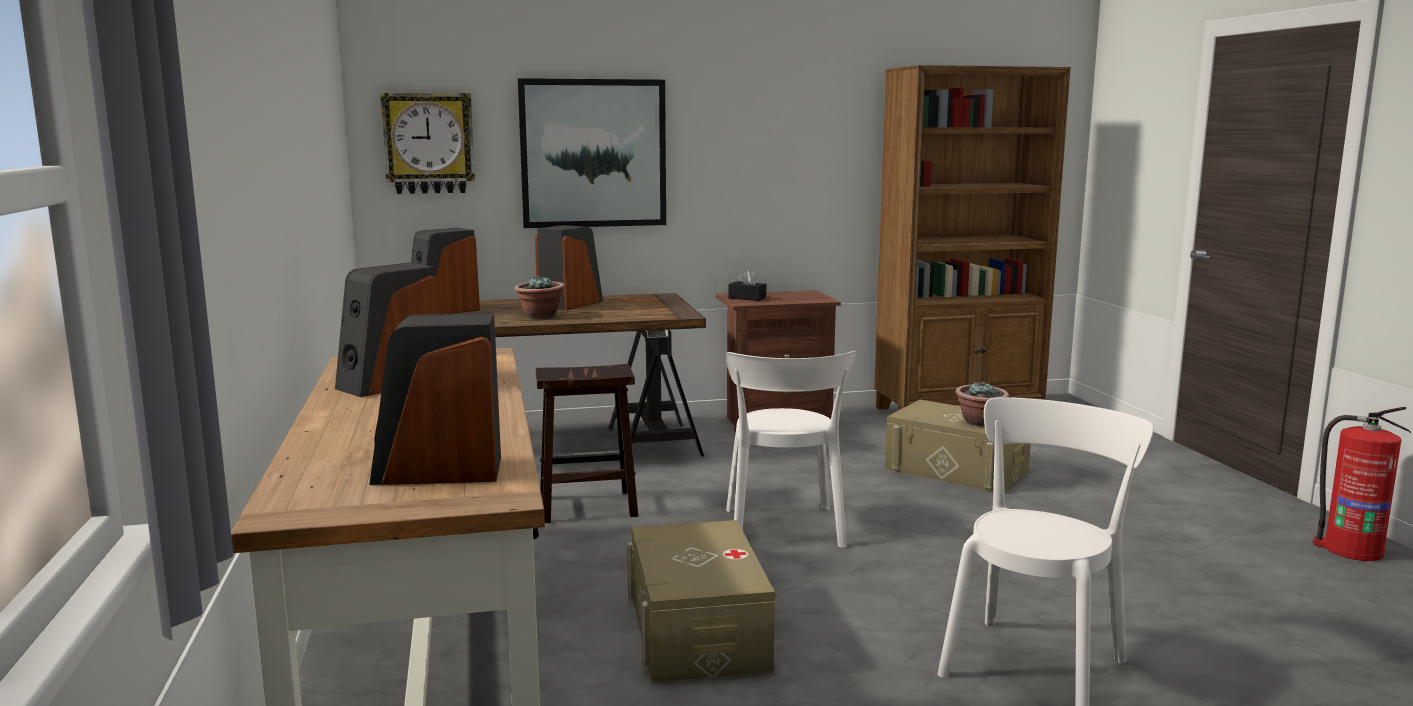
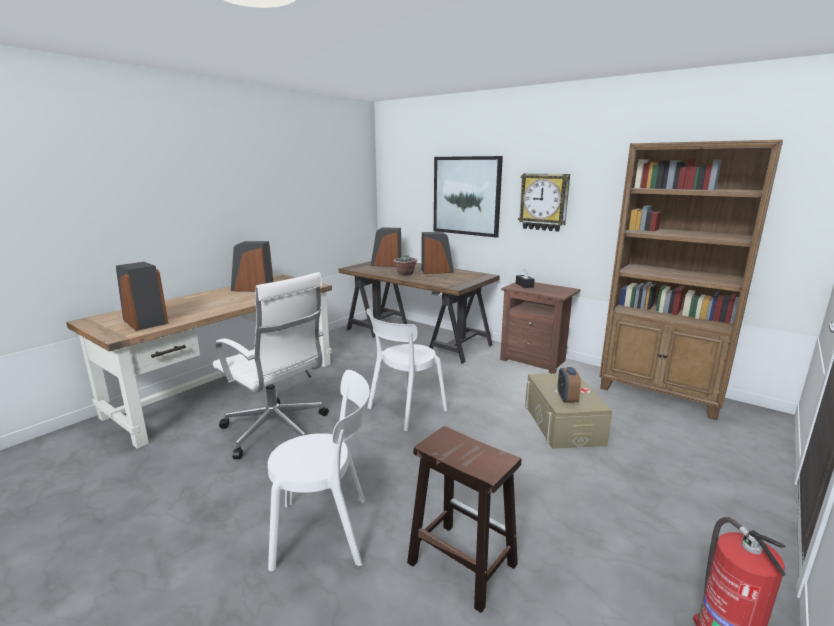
camera: 50 degrees right, 5 degrees up
wall clock [380,93,475,194] -> wall clock moved to [518,173,570,232]
brown stool [536,364,638,523] -> brown stool moved to [407,426,521,613]
beige storage box [627,520,776,683] -> white office chair [213,272,329,459]
potted plant [955,381,1009,426] -> alarm clock [558,367,581,403]

